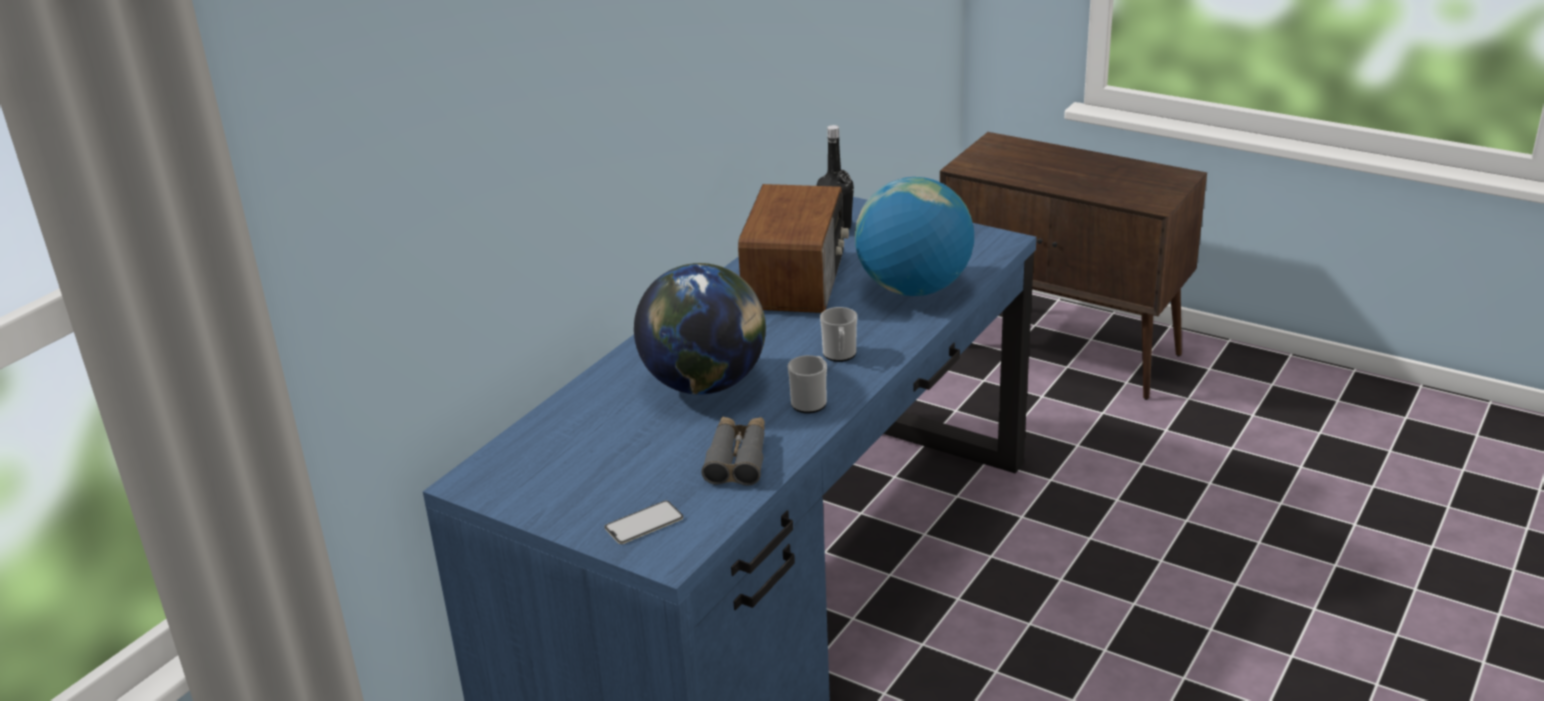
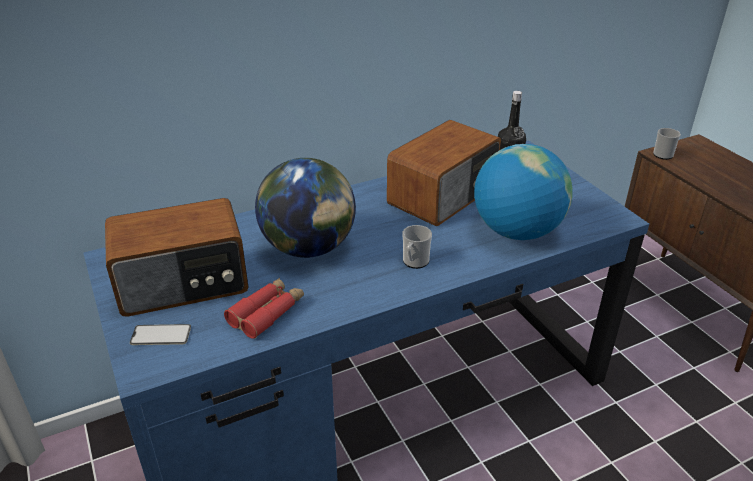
camera: 30 degrees right, 5 degrees up
grey binoculars [701,416,765,485] -> red binoculars [224,278,304,339]
mug [788,355,827,413] -> mug moved to [653,128,681,160]
none -> radio [105,198,248,317]

